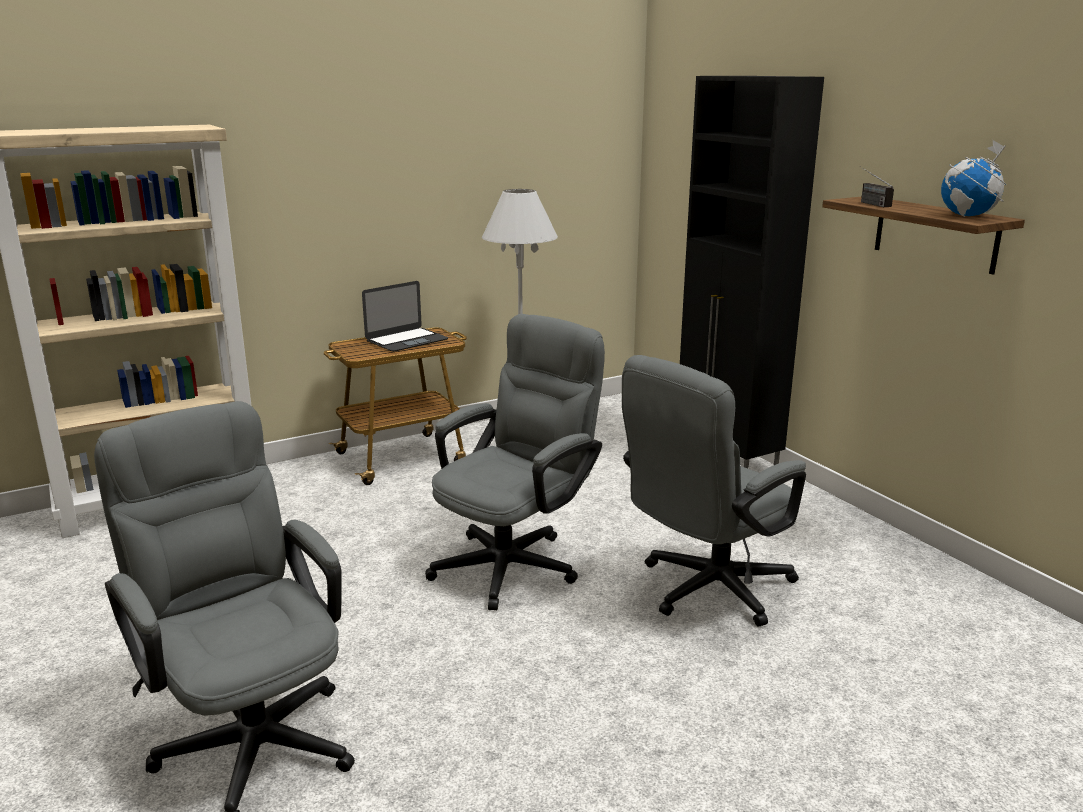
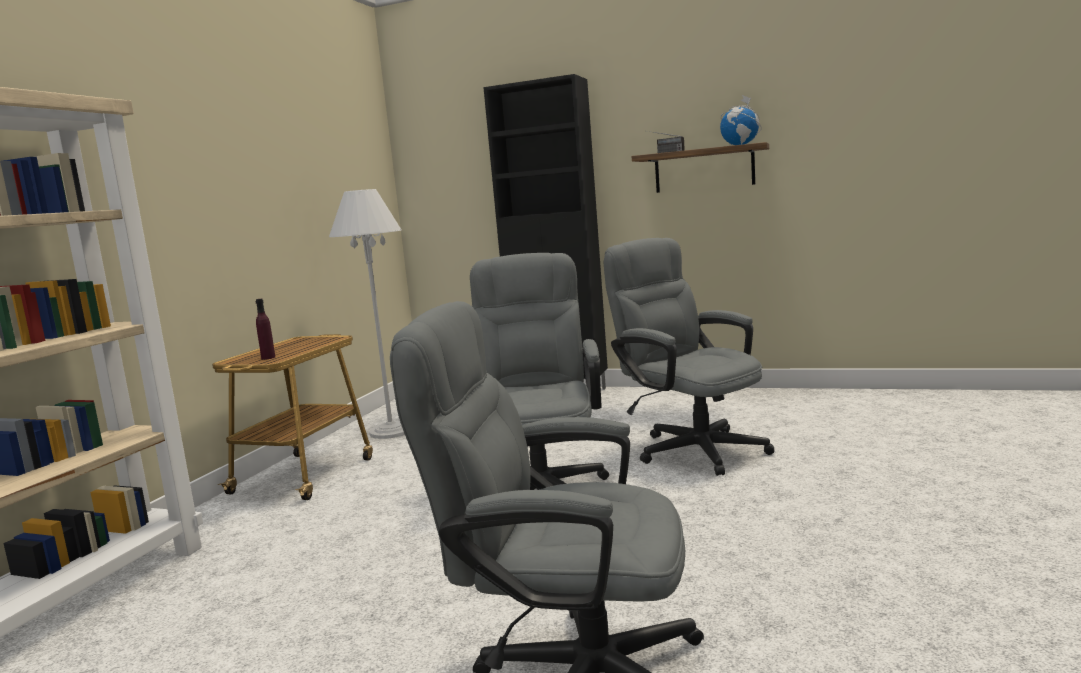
camera: 40 degrees left, 10 degrees down
laptop [362,281,448,352] -> none
grey office chair [622,355,806,626] -> grey office chair turned 135 degrees clockwise [604,238,774,476]
none -> purple bottle [256,299,275,360]

